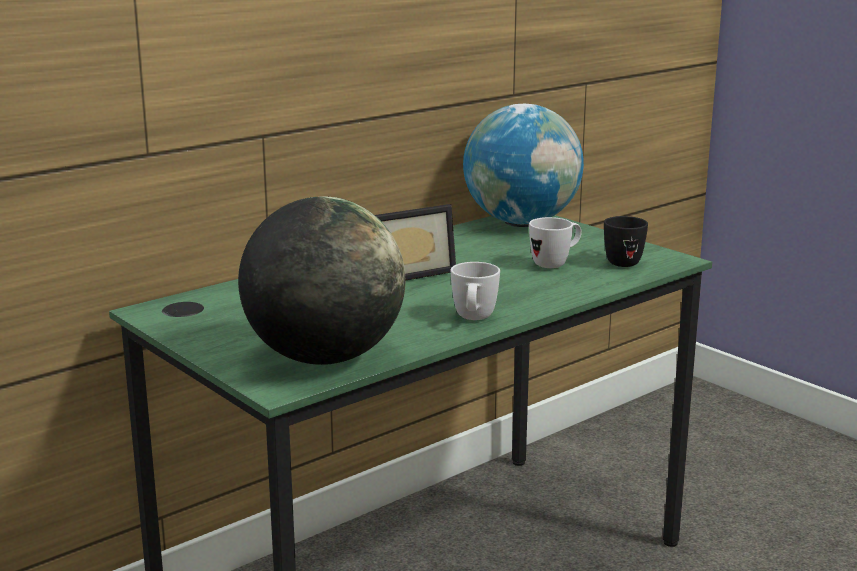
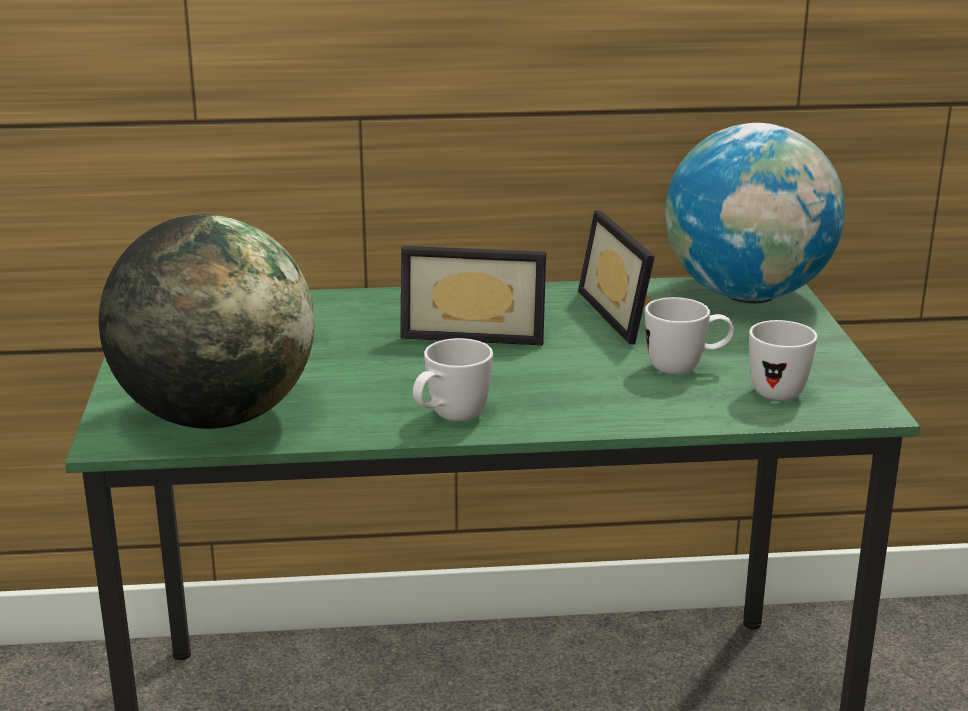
camera: 35 degrees right, 5 degrees up
black mug [604,216,648,267] -> white mug [749,320,817,401]
none -> picture frame [578,210,655,344]

